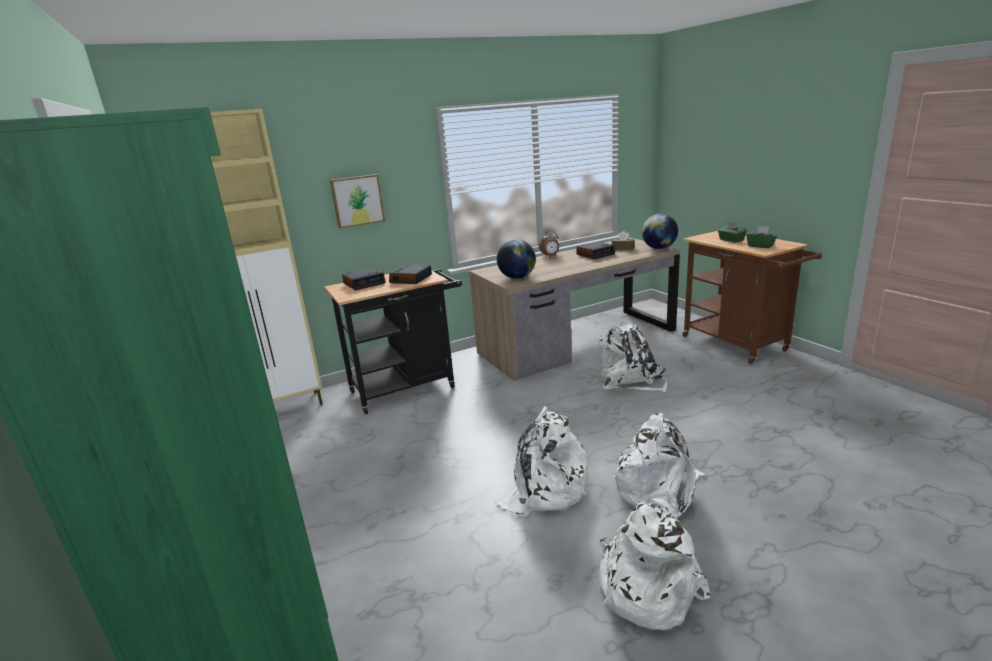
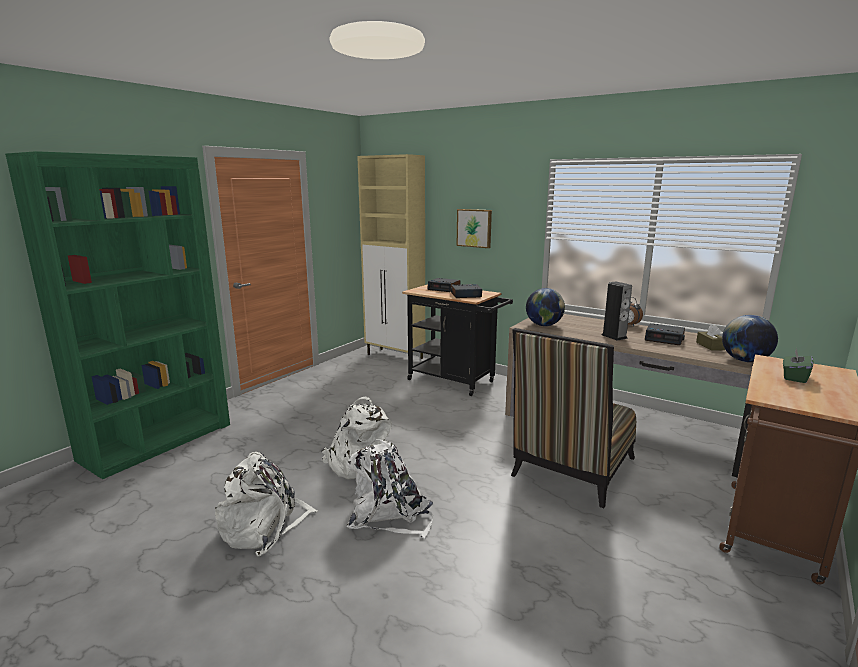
camera: 60 degrees right, 5 degrees down
white backpack [599,321,667,392] -> chair [511,328,636,508]
green tissue box [746,226,777,248] -> none
none -> speaker [602,281,632,341]

